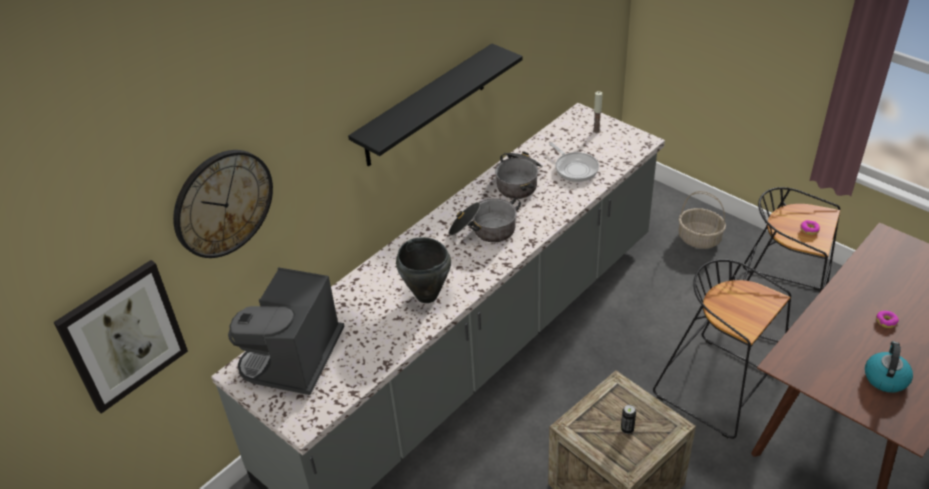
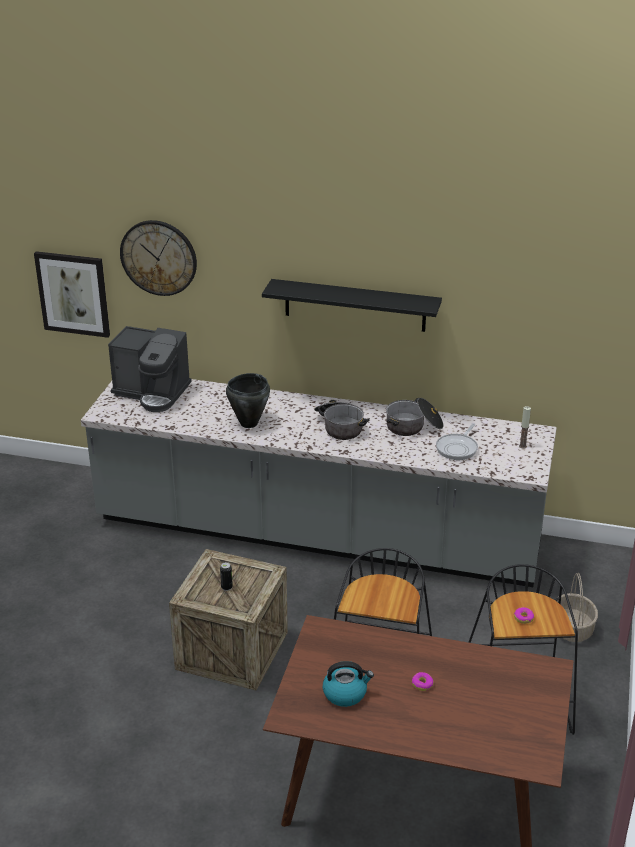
camera: 60 degrees right, 10 degrees down
coffee machine [228,267,345,395] -> coffee machine turned 150 degrees counterclockwise [108,326,192,412]

